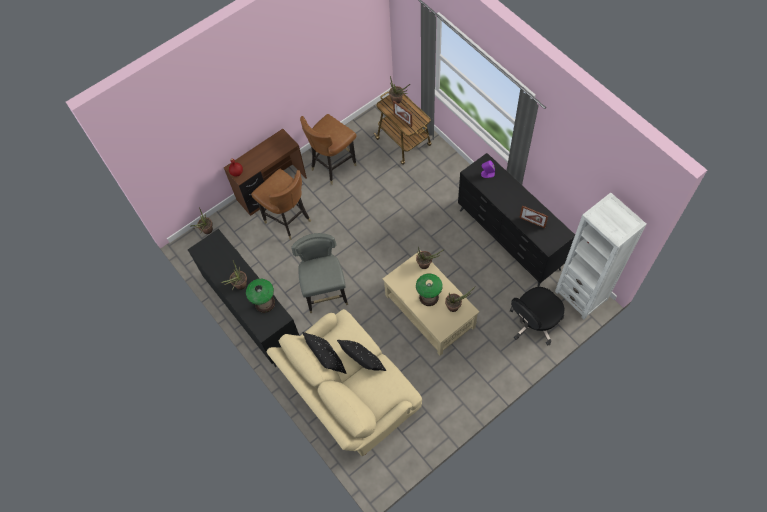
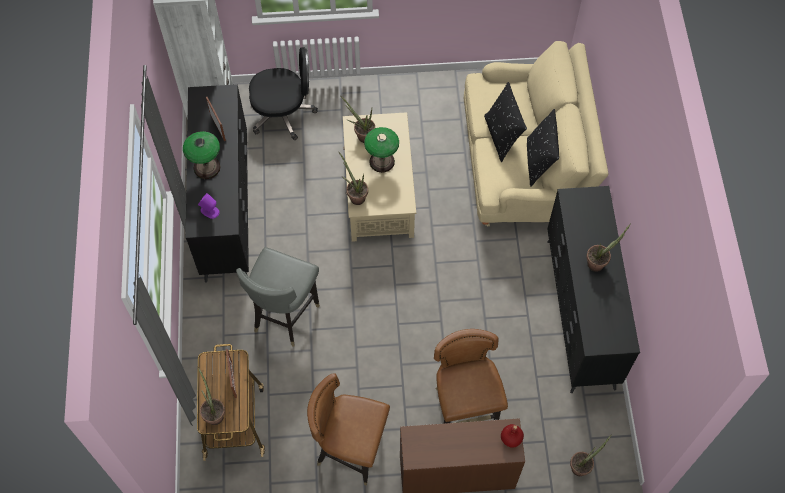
camera: 150 degrees left, 0 degrees up
table lamp [246,279,275,313] -> table lamp moved to [183,131,221,179]
grey chair [291,233,348,313] -> grey chair moved to [236,247,320,347]
brown chair [300,114,357,185] -> brown chair turned 150 degrees counterclockwise [307,373,390,486]

